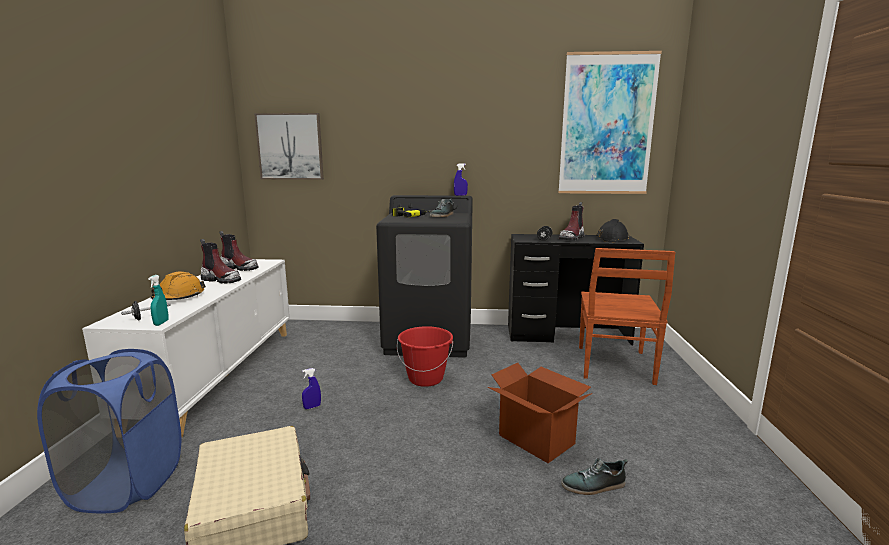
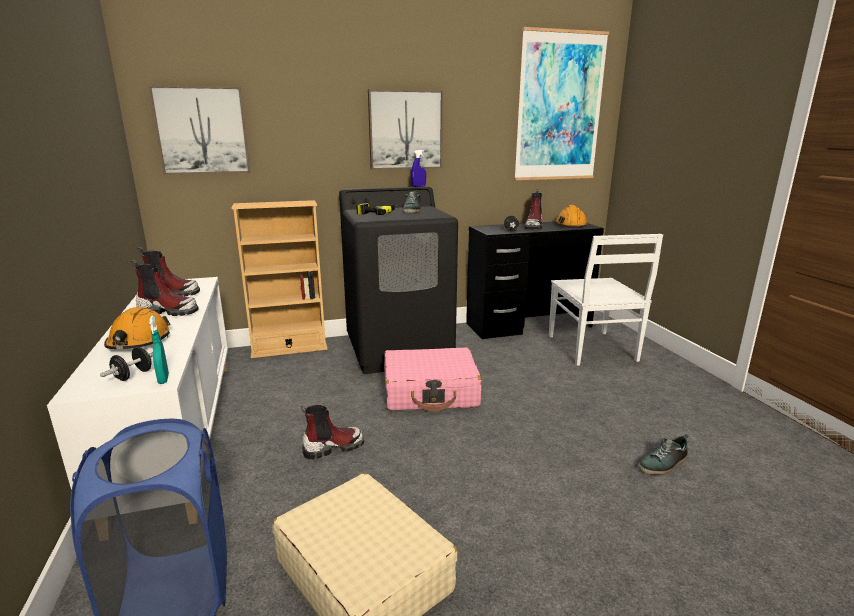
camera: 20 degrees left, 5 degrees up
blue spray bottle [302,368,321,409] -> boot [301,405,364,459]
red bucket [397,326,453,387] -> pink suitcase [384,348,482,412]
cardboard box [487,363,592,463] -> none
brown chair [579,248,675,385] -> white chair [549,234,663,366]
black hard hat [596,219,630,243] -> orange hard hat [555,205,588,229]
none -> beige bookcase [231,200,328,358]
none -> picture [368,89,443,170]

